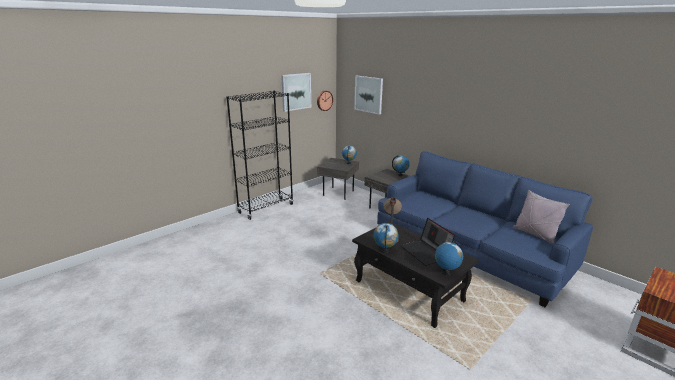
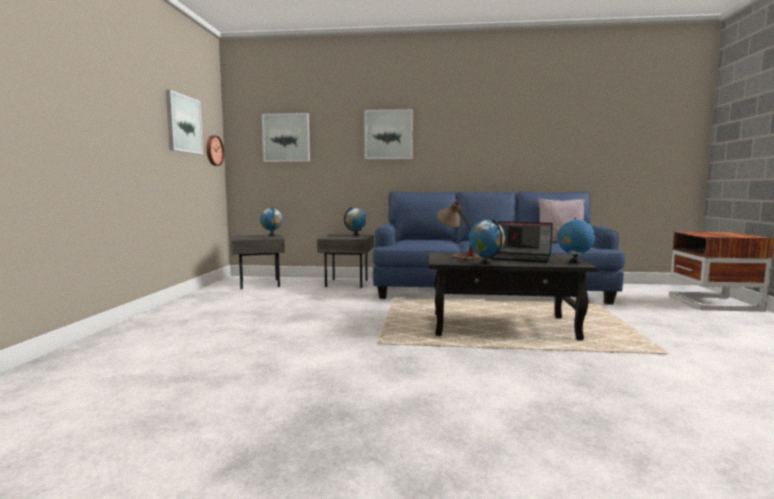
camera: 40 degrees left, 15 degrees down
black bookcase [226,90,293,220] -> none
none -> picture [364,109,413,159]

